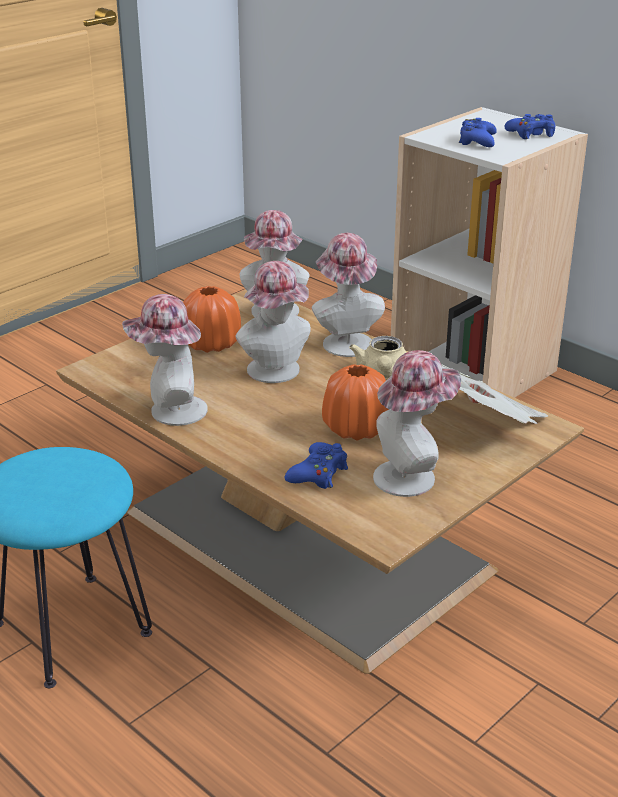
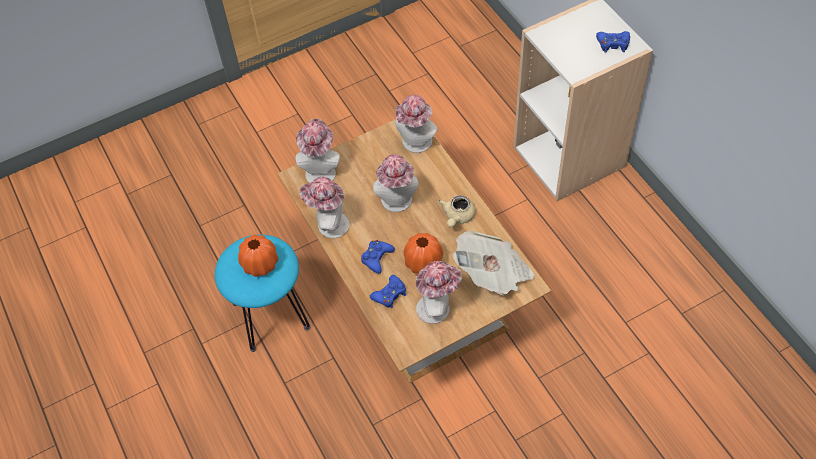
camera: 20 degrees right, 25 degrees up
orange vase [183,286,241,353] -> orange vase moved to [238,235,278,277]
hat [312,233,385,357] -> hat moved to [295,118,340,183]
blue game controller [458,118,497,147] -> blue game controller moved to [361,240,395,274]

